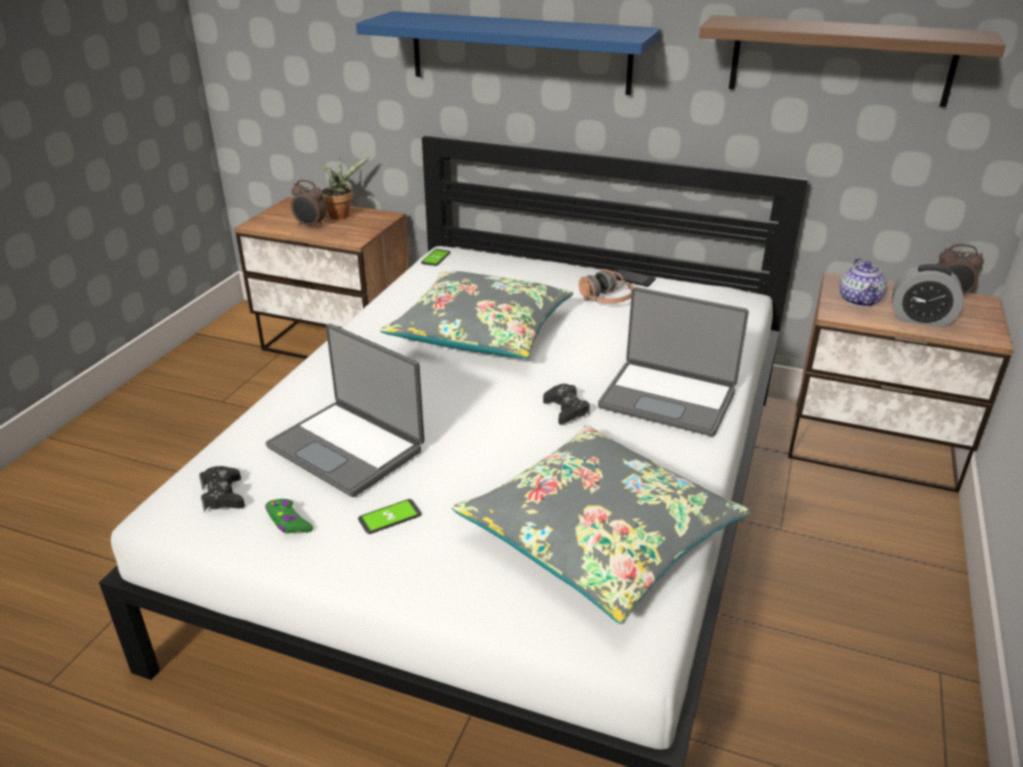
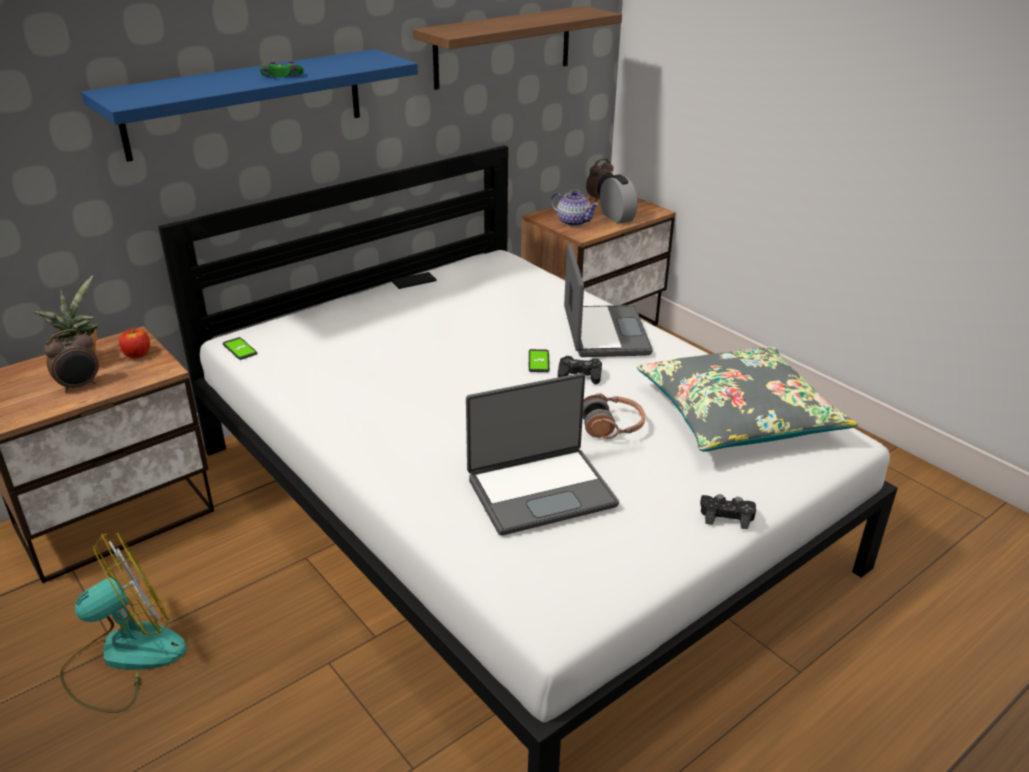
camera: 60 degrees left, 0 degrees up
black game controller [199,466,245,512] -> black game controller moved to [700,494,756,529]
green game controller [265,499,313,534] -> green game controller moved to [260,62,304,77]
phone [358,499,422,534] -> phone moved to [529,349,549,372]
grey pillow [380,271,573,359] -> none
headphones [579,269,634,304] -> headphones moved to [583,393,645,439]
laptop [598,287,749,436] -> laptop turned 60 degrees counterclockwise [564,244,653,357]
alarm clock [892,264,964,327] -> alarm clock turned 75 degrees counterclockwise [600,175,637,224]
none -> fan [60,533,187,713]
none -> apple [119,328,150,358]

